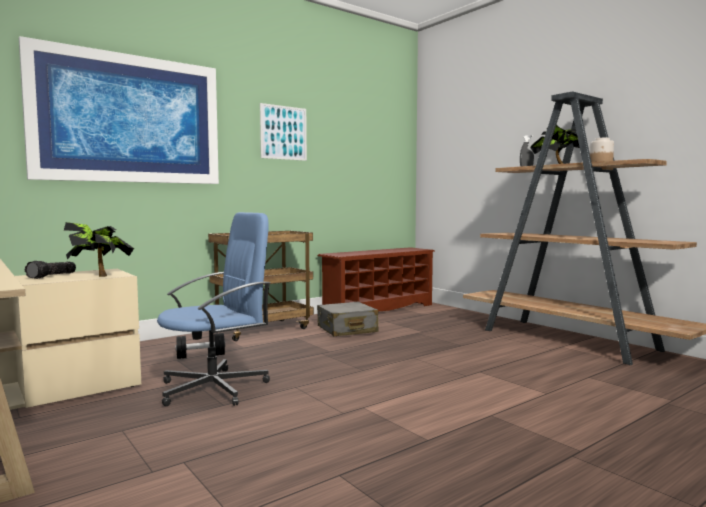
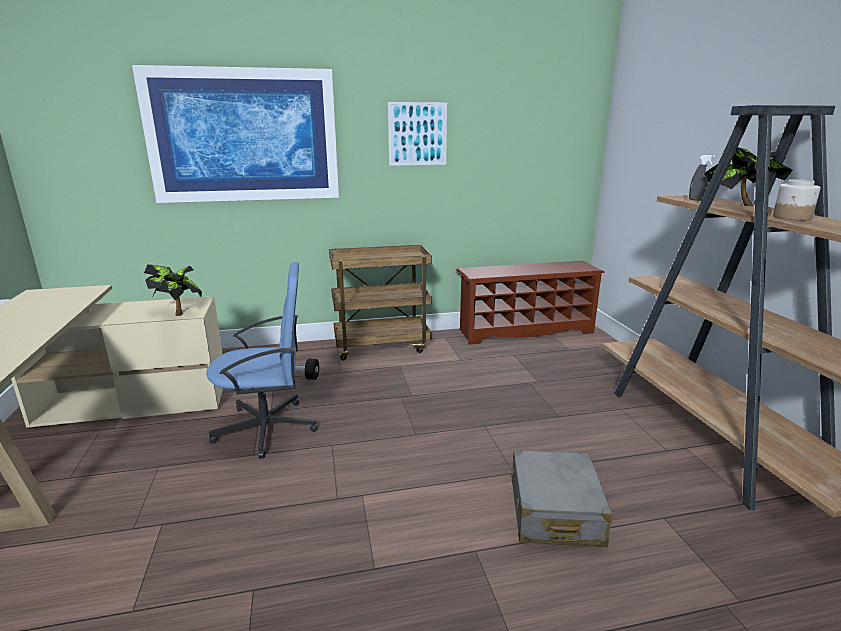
camera: 25 degrees right, 15 degrees up
flashlight [25,261,76,279] -> none
grey suitcase [317,302,379,336] -> grey suitcase moved to [510,450,613,547]

